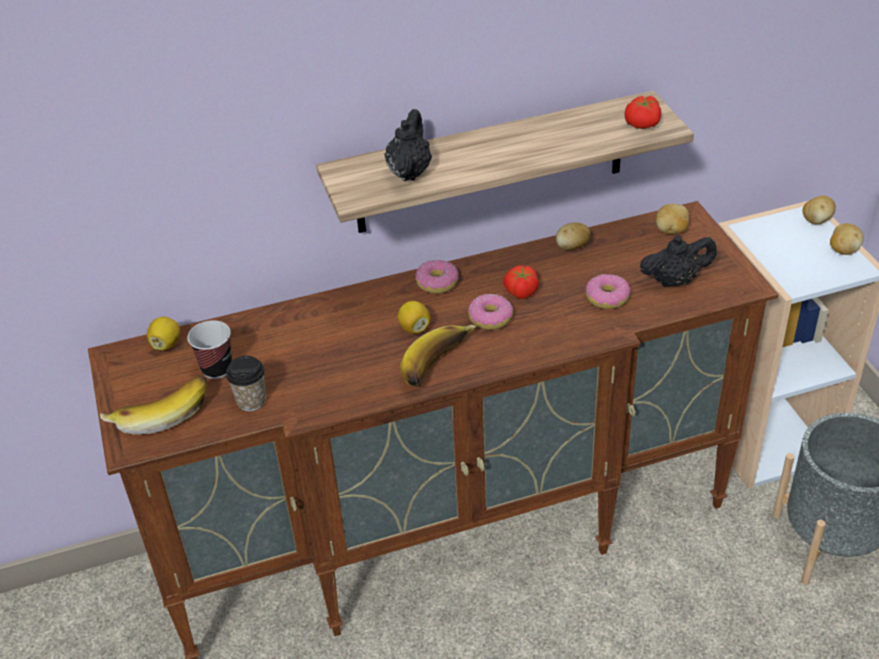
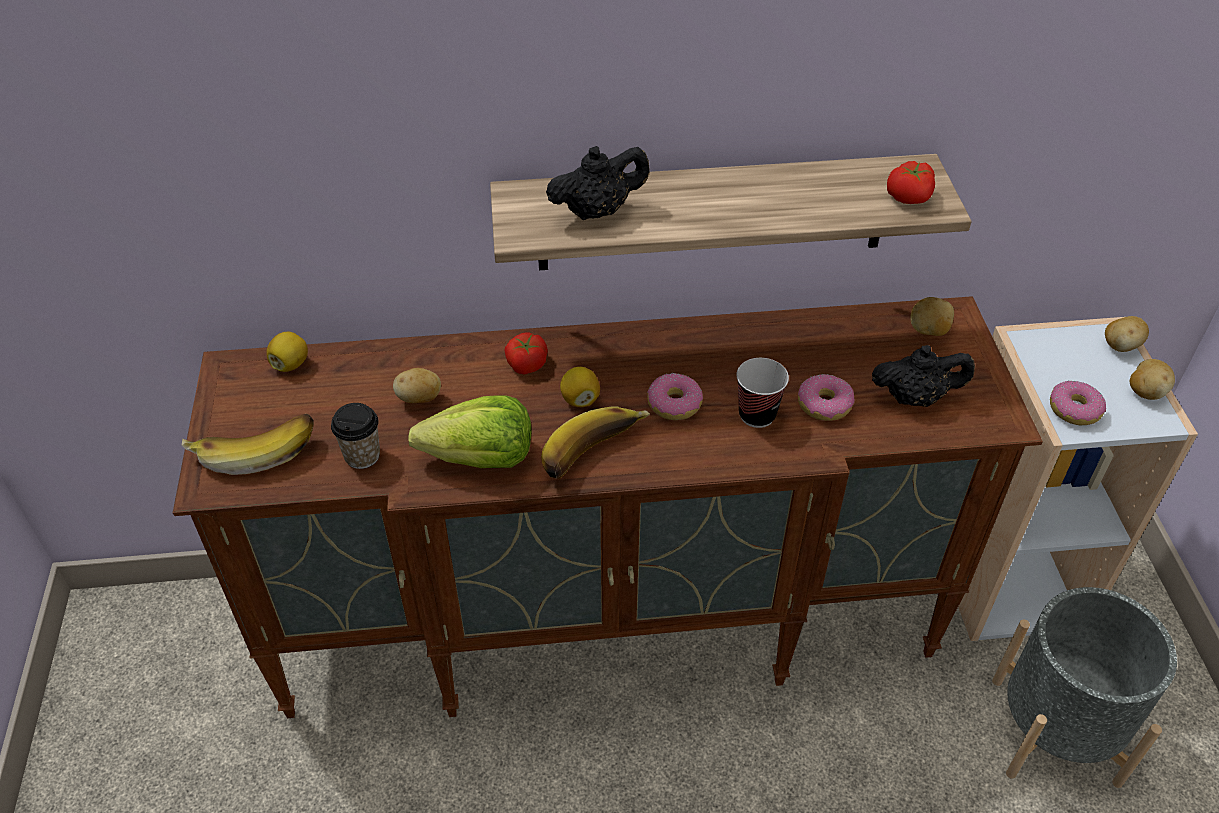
camera: 10 degrees right, 5 degrees up
cup [187,320,232,379] -> cup moved to [736,358,789,428]
black teapot [385,109,432,181] -> black teapot turned 45 degrees clockwise [546,146,650,220]
donut [416,260,459,294] -> donut moved to [1050,381,1106,425]
tomato [503,265,539,299] -> tomato moved to [504,332,548,375]
potato [556,223,591,250] -> potato moved to [393,368,441,403]
none -> lettuce [408,395,532,468]

